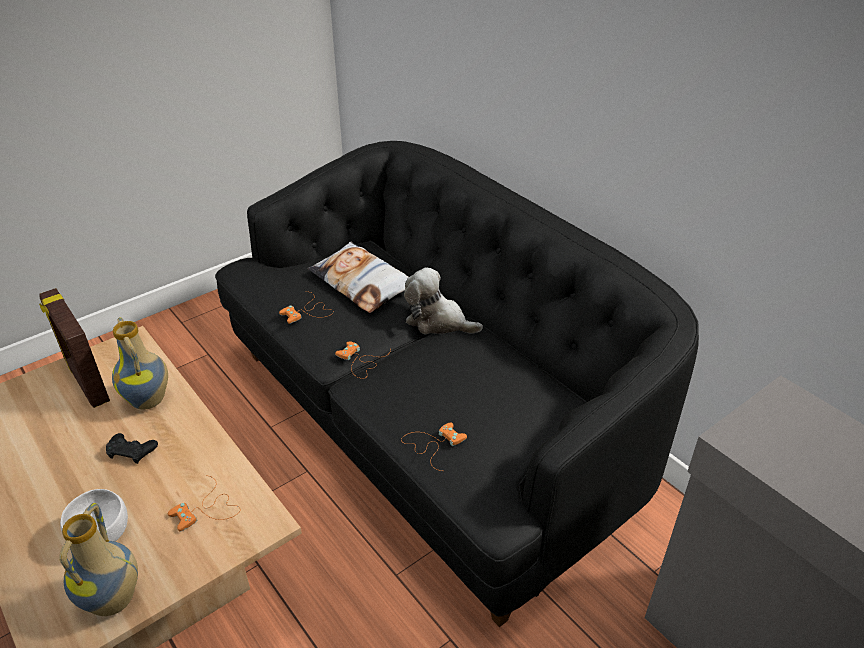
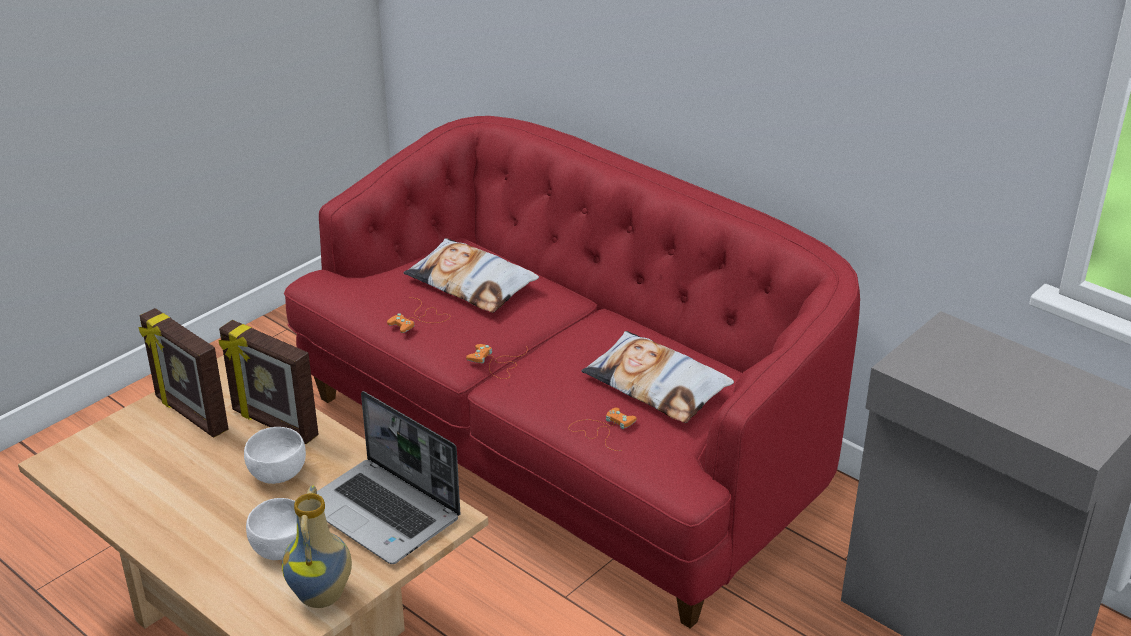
camera: 10 degrees left, 5 degrees down
black game controller [106,433,158,464] -> white bowl [244,427,306,484]
vase [112,317,168,409] -> picture frame [219,320,319,444]
orange game controller [168,475,241,531] -> laptop [317,391,460,564]
black sofa [215,141,699,627] -> red sofa [284,116,860,629]
plush toy [404,267,483,334] -> none
none -> pillow [581,331,734,423]

